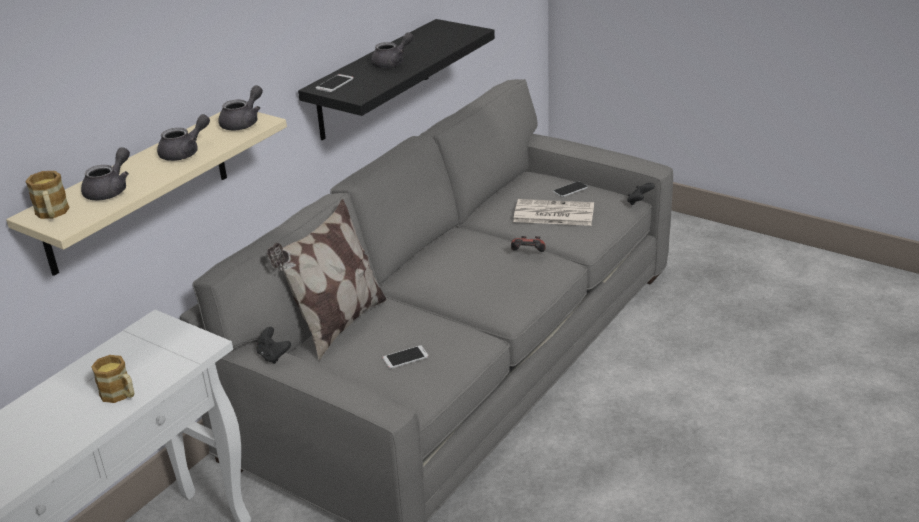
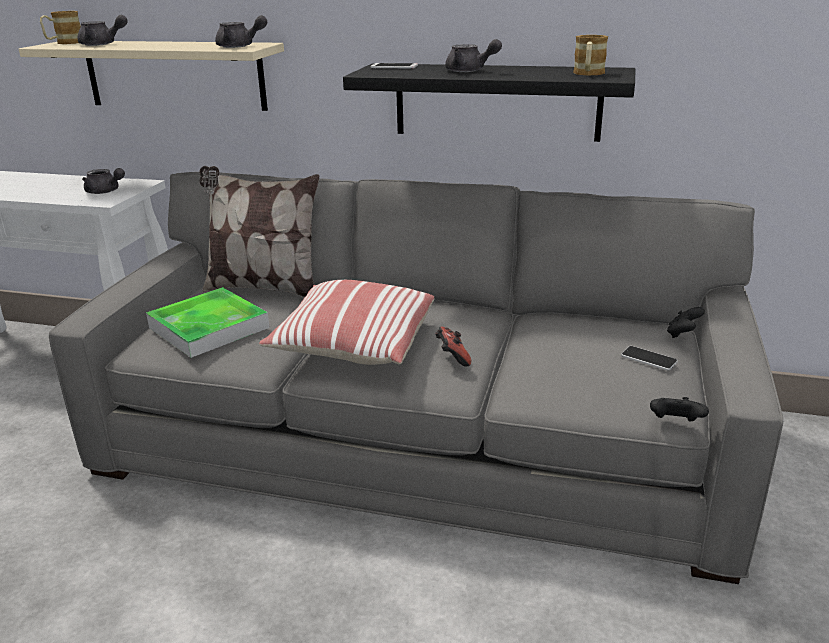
camera: 70 degrees right, 5 degrees down
mug [91,355,134,403] -> mug moved to [573,35,608,76]
grey teapot [157,114,210,161] -> grey teapot moved to [82,168,125,194]
black game controller [256,327,291,364] -> black game controller moved to [667,307,705,338]
phone [382,345,429,369] -> tray [146,287,270,358]
newspaper [513,199,594,226] -> none
none -> pillow [259,280,434,365]

